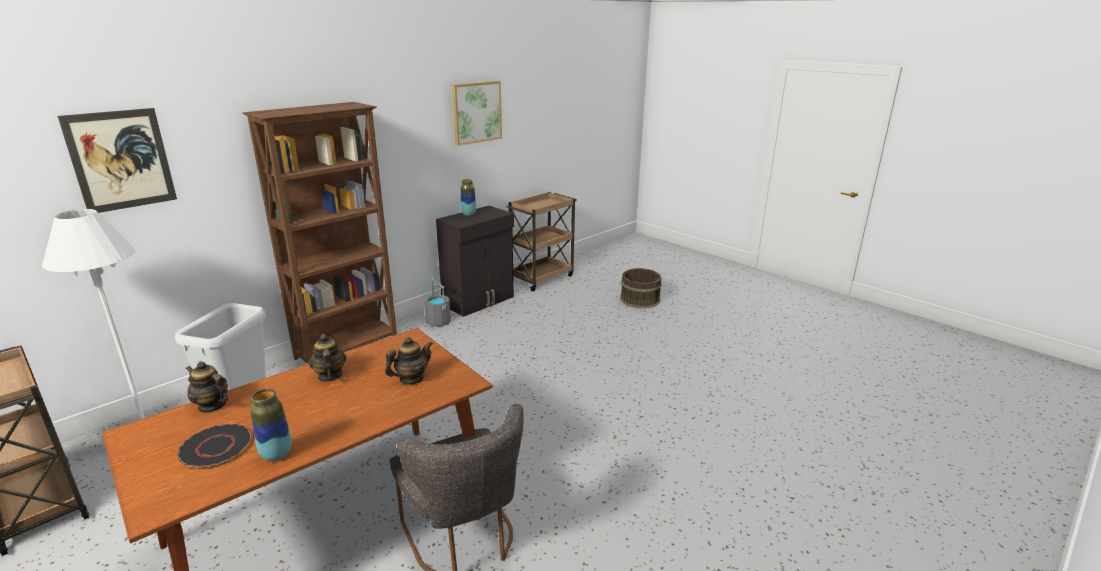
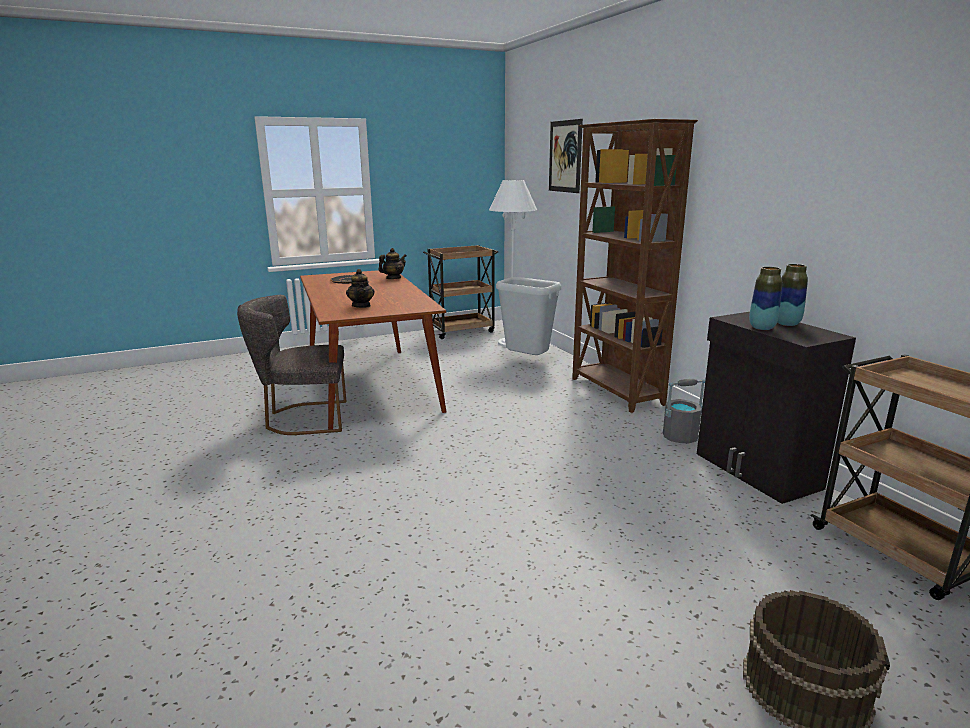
camera: 110 degrees right, 5 degrees down
vase [250,389,292,461] -> vase moved to [749,267,782,330]
teapot [309,334,347,382] -> none
picture [452,81,502,146] -> none

